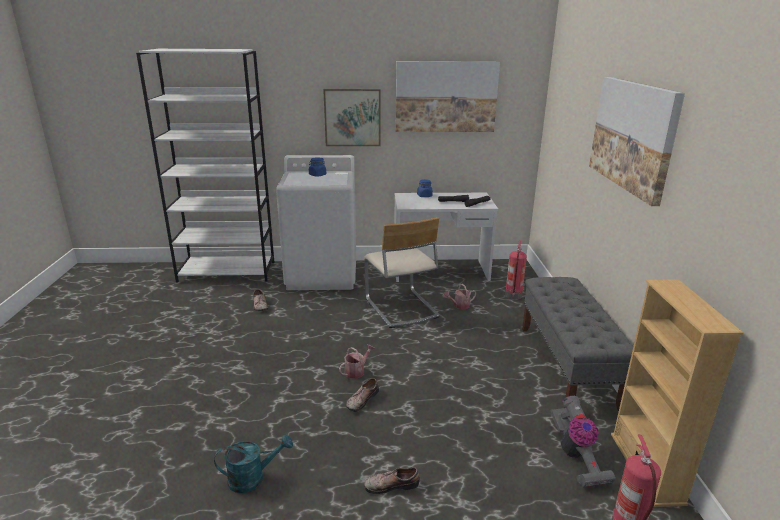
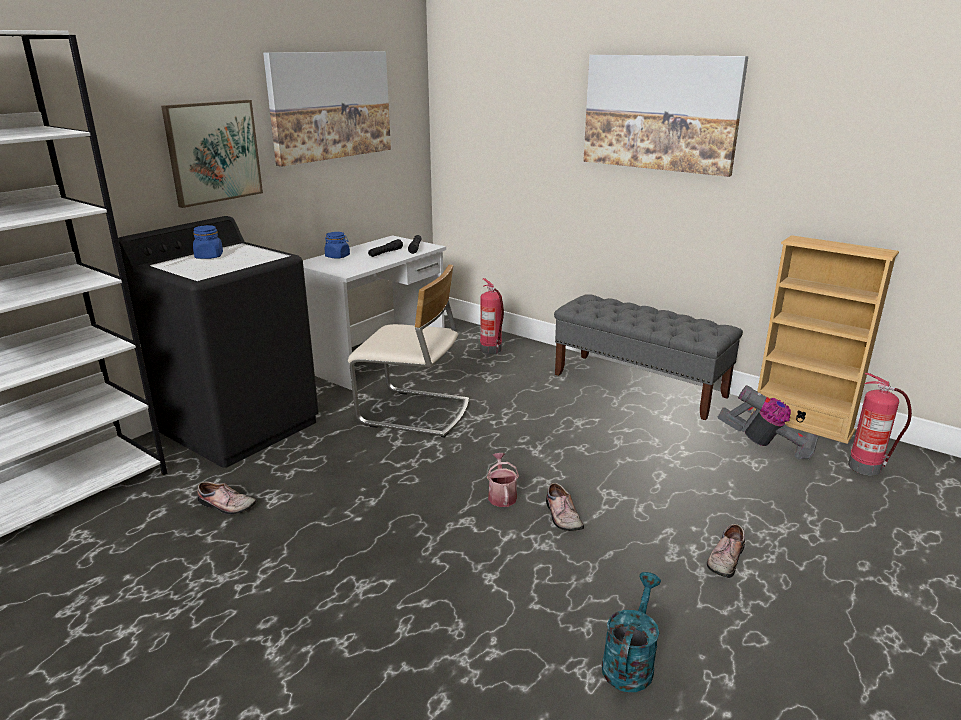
camera: 50 degrees left, 0 degrees up
white washing machine [276,155,356,290] -> black washing machine [118,216,319,468]
watering can [443,284,476,309] -> none

